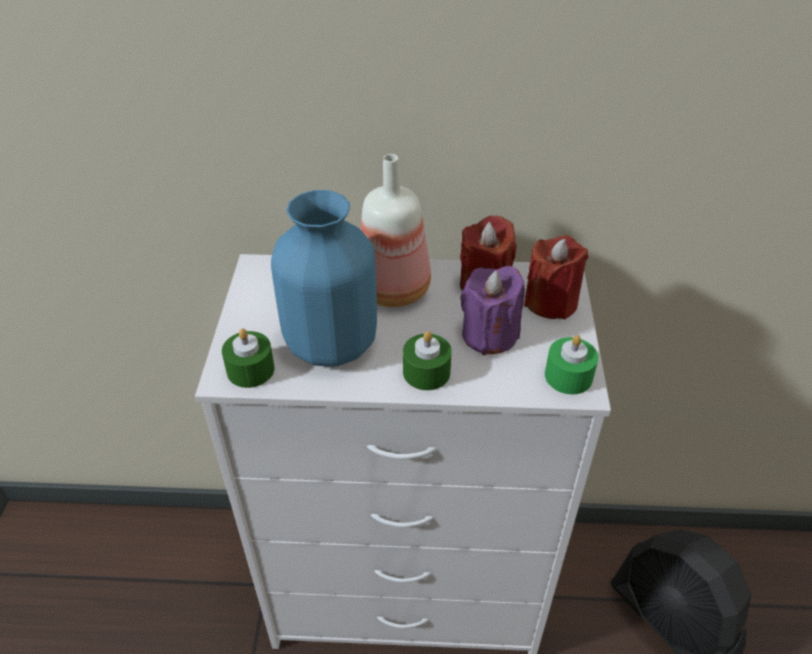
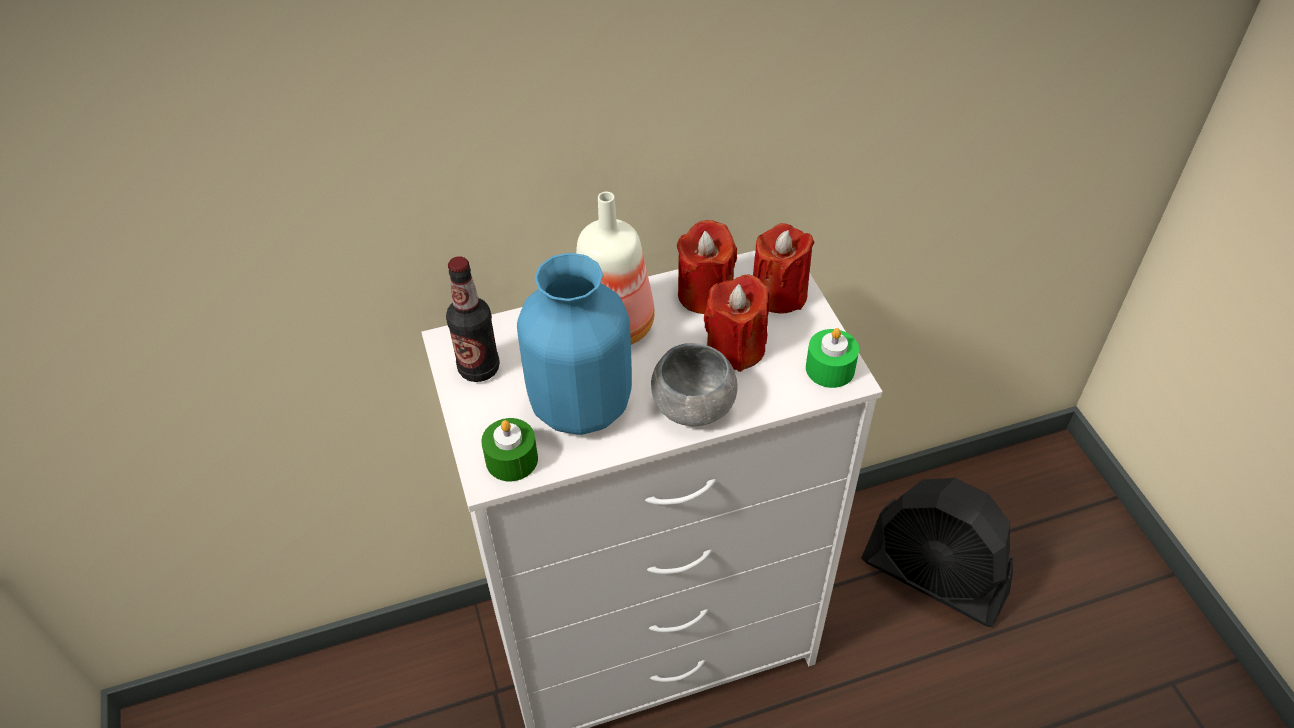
camera: 20 degrees left, 5 degrees up
green candle [403,331,452,390] -> grey bowl [651,343,738,426]
purple candle [460,266,525,355] -> red candle [704,275,769,372]
none -> bottle [446,256,500,382]

